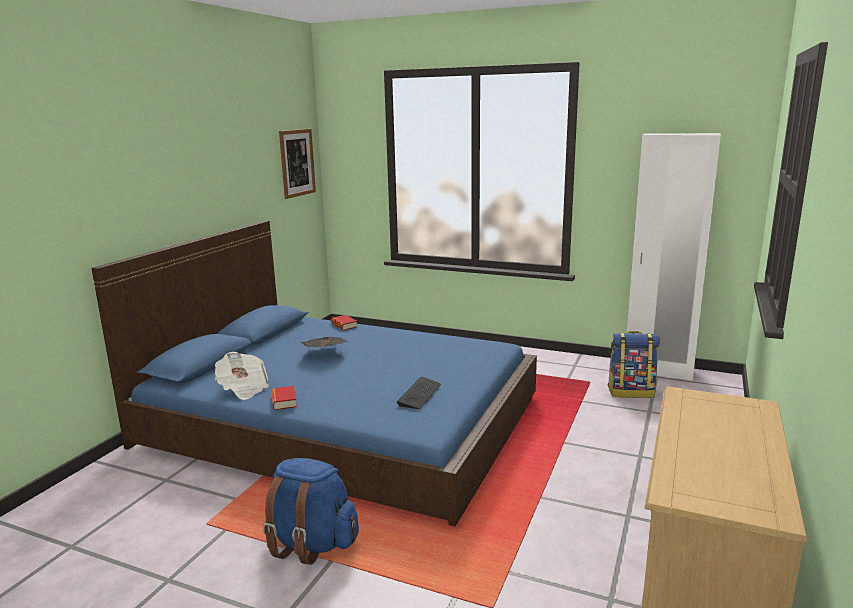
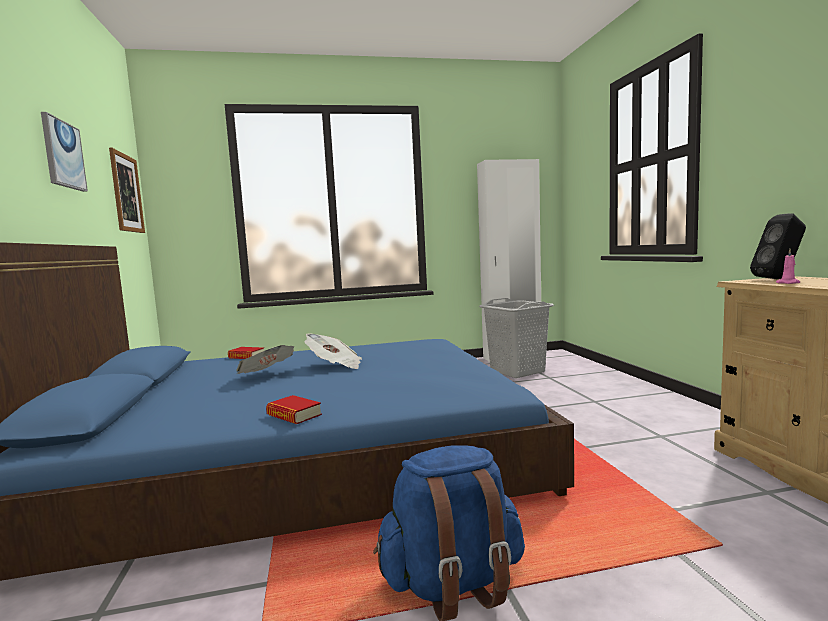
camera: 35 degrees left, 10 degrees down
newspaper [215,352,269,400] -> newspaper moved to [305,333,362,369]
keyboard [397,377,441,409] -> none
backpack [608,331,660,398] -> grey laundry basket [479,298,554,378]
none -> picture [41,112,88,192]
none -> black speaker [750,213,806,279]
none -> pink candle [776,249,800,284]

